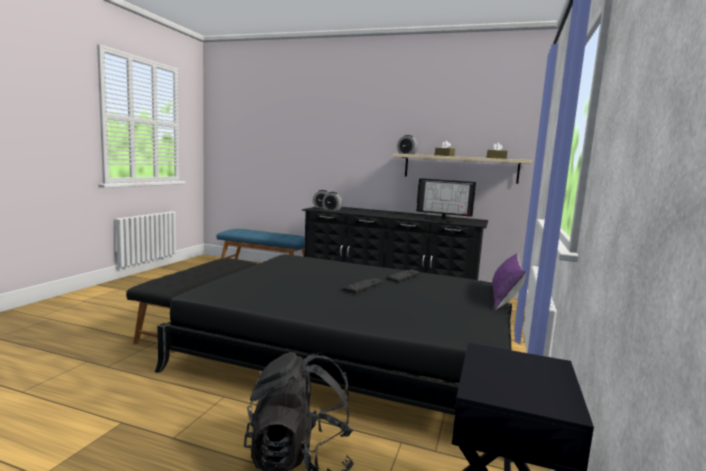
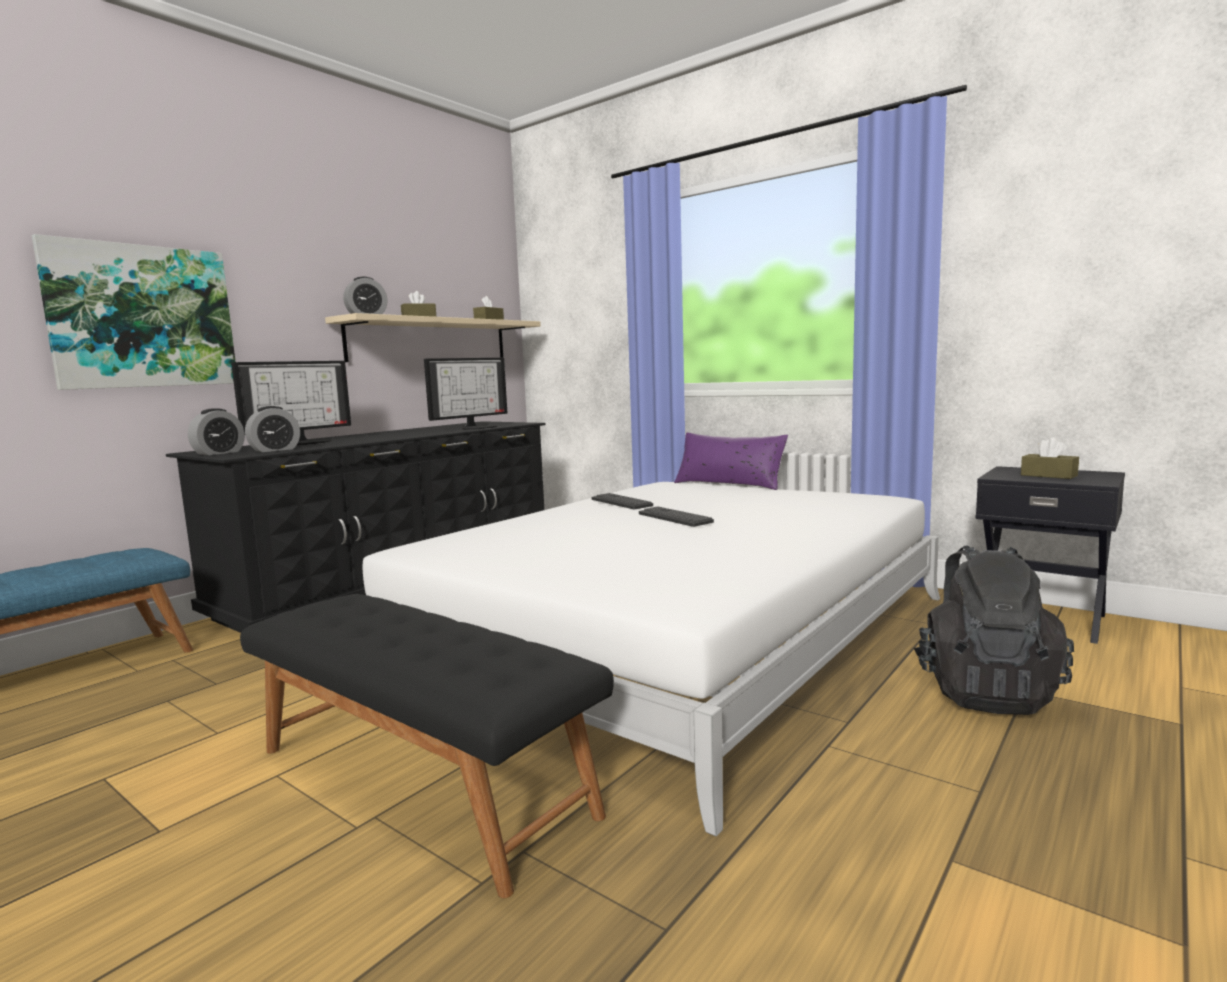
camera: 70 degrees left, 0 degrees up
black bed [155,255,513,462] -> white bed [363,482,940,836]
none -> picture [32,234,236,390]
none -> monitor [231,361,351,445]
none -> brown tissue box [1021,438,1079,479]

